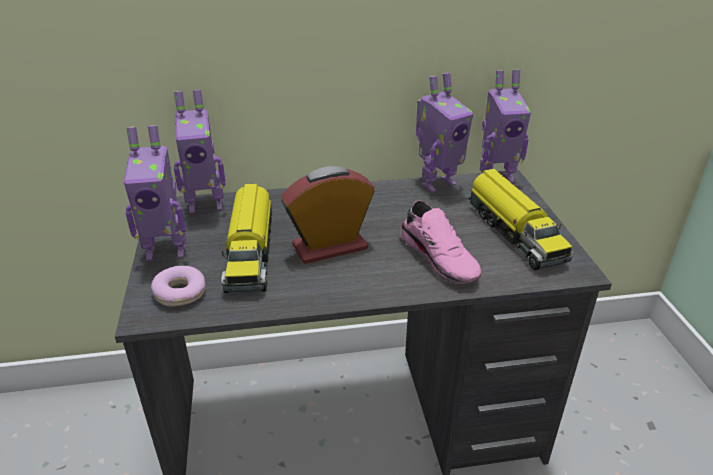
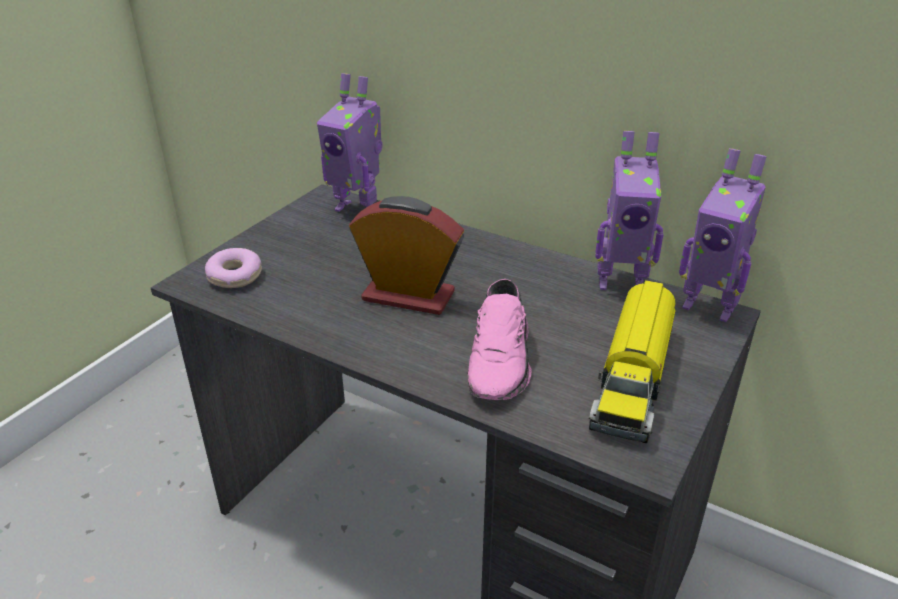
camera: 40 degrees right, 0 degrees up
toy robot [124,125,186,261] -> none
toy truck [221,184,272,293] -> none

